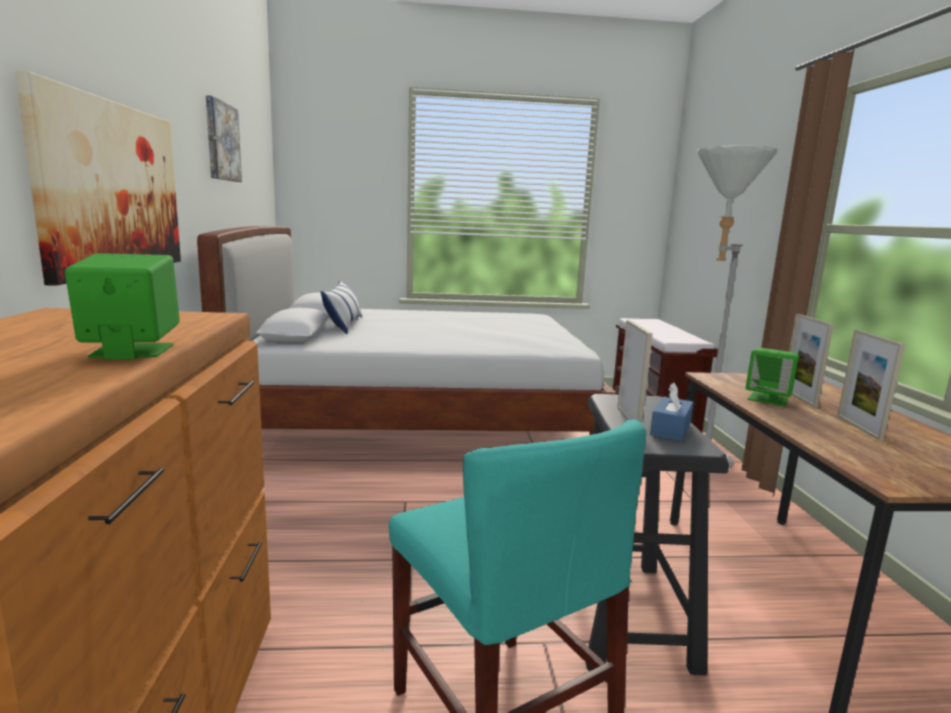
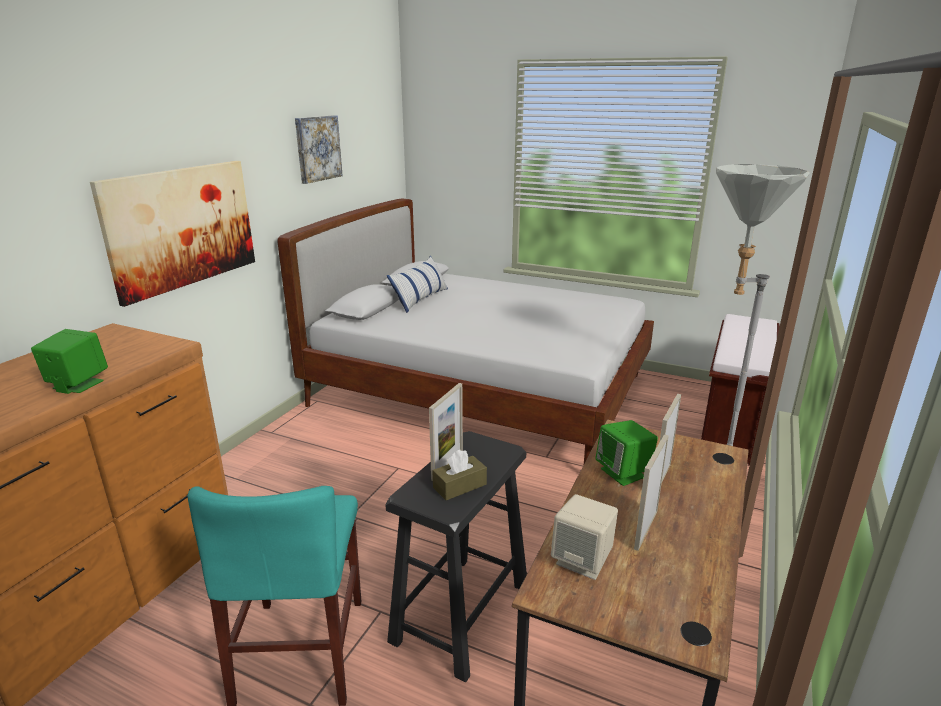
camera: 30 degrees right, 10 degrees up
blue tissue box [650,383,693,442] -> brown tissue box [433,450,487,500]
none -> beige speaker [551,494,618,580]

